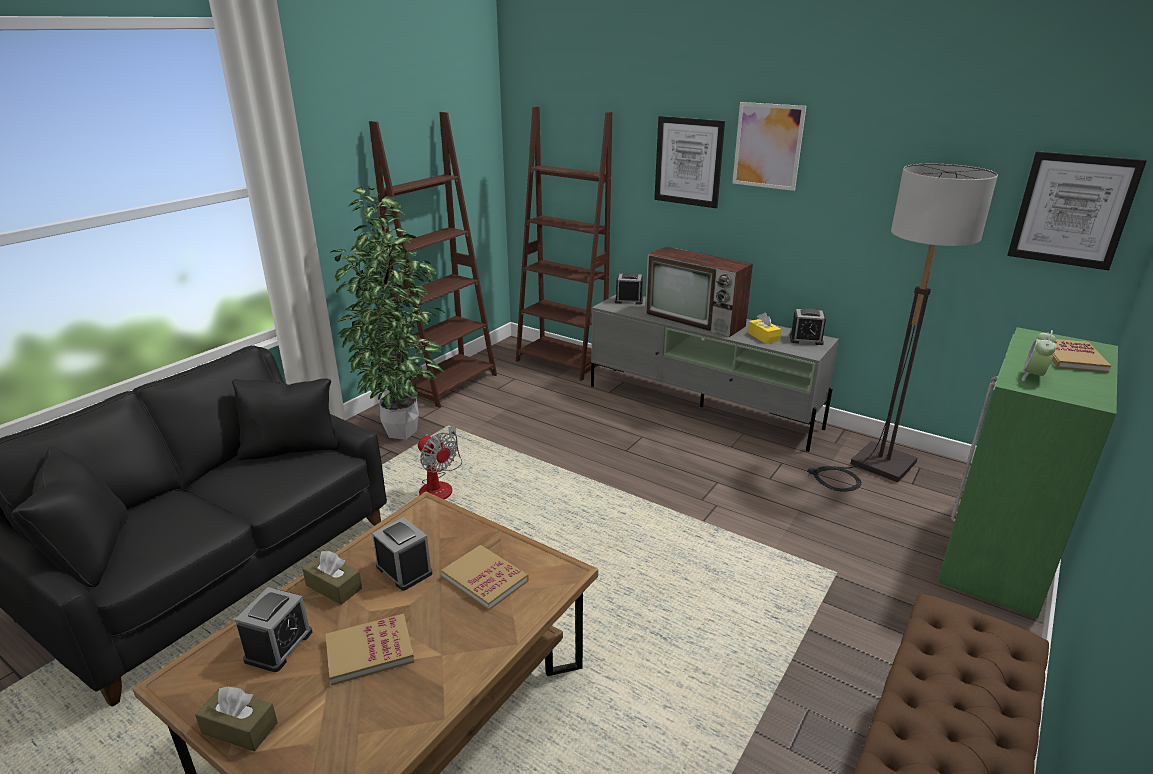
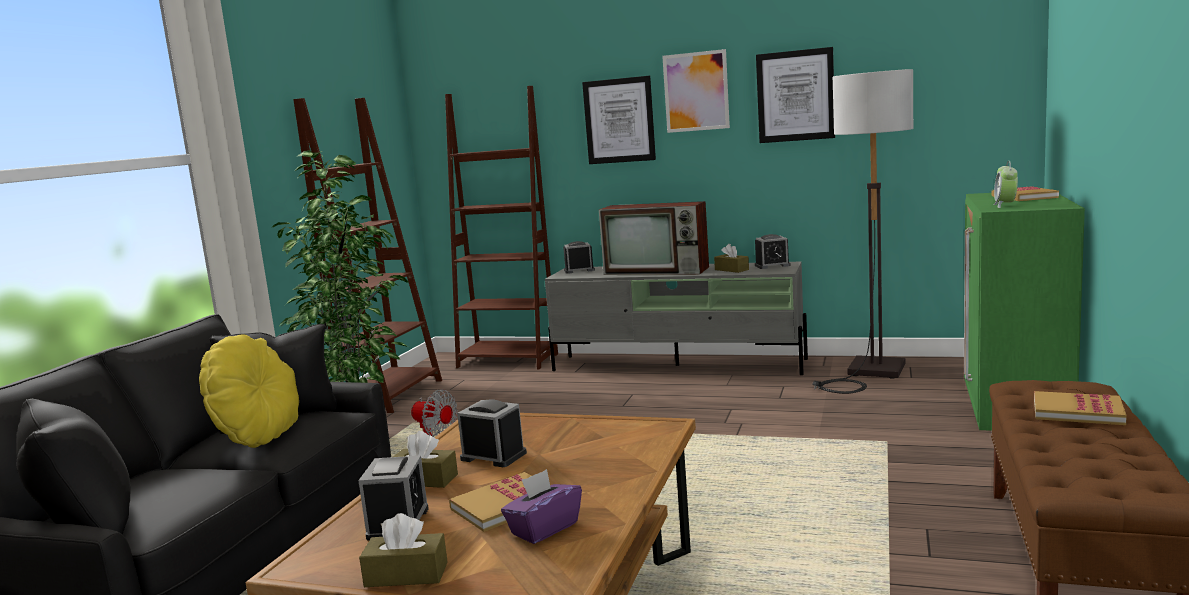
camera: 15 degrees left, 15 degrees down
book [441,545,529,610] -> book moved to [1034,391,1127,425]
yellow tissue box [748,313,781,344] -> brown tissue box [714,244,749,273]
picture [1007,151,1147,270] -> picture moved to [756,47,835,143]
none -> yellow pillow [199,334,299,448]
none -> purple tissue box [501,469,582,544]

